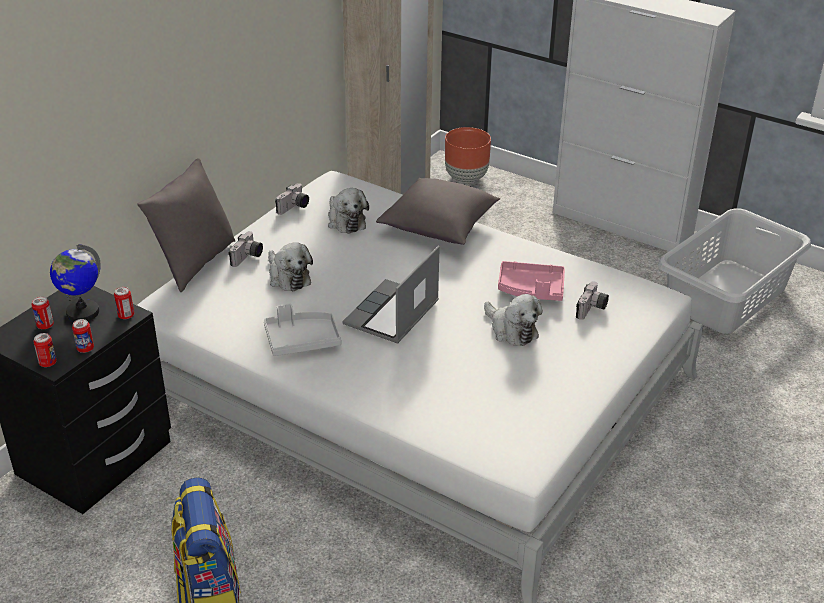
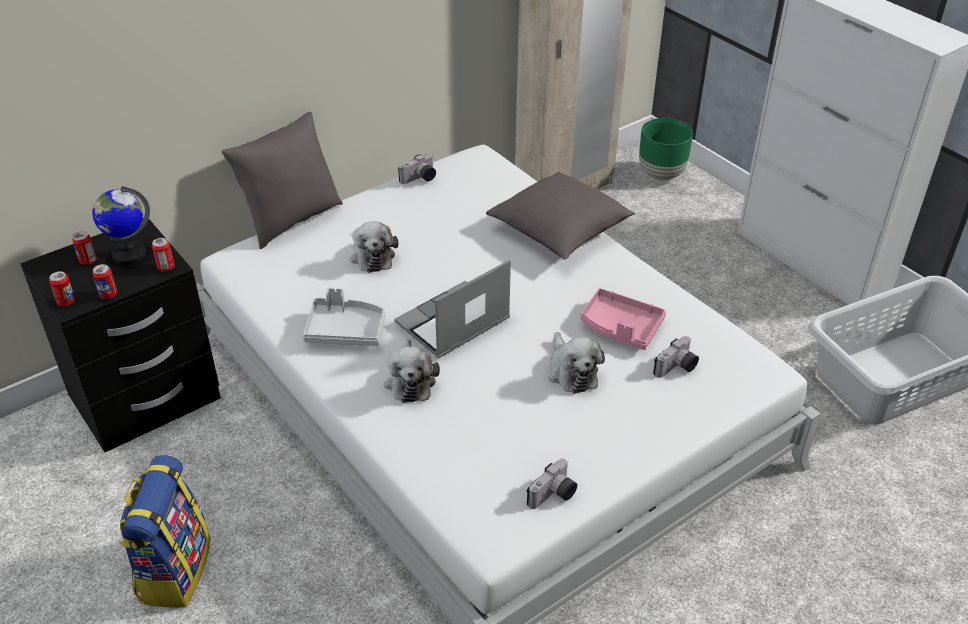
camera: 20 degrees right, 5 degrees up
camera [229,231,263,267] -> camera moved to [527,459,577,509]
plush toy [328,188,369,234] -> plush toy moved to [384,339,440,403]
brown planter [445,127,491,183] -> green planter [639,118,693,180]

